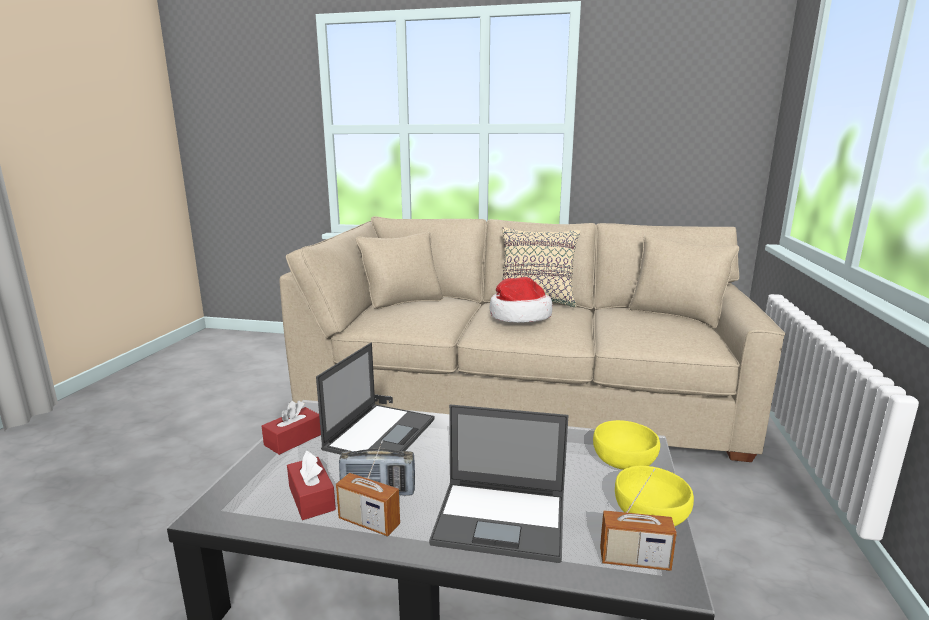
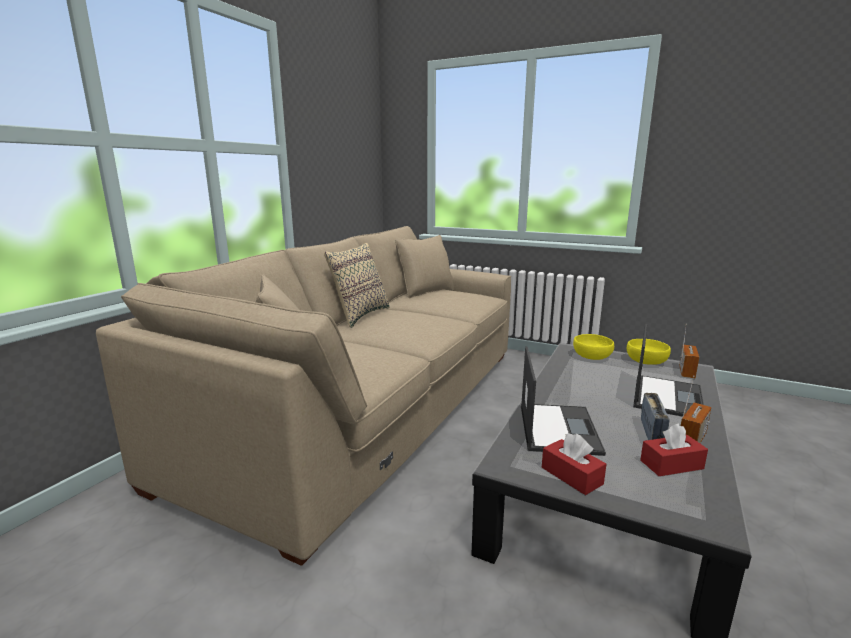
camera: 75 degrees left, 0 degrees up
laptop [316,343,434,455] -> laptop turned 60 degrees clockwise [521,346,606,456]
hat [489,277,553,323] -> none

